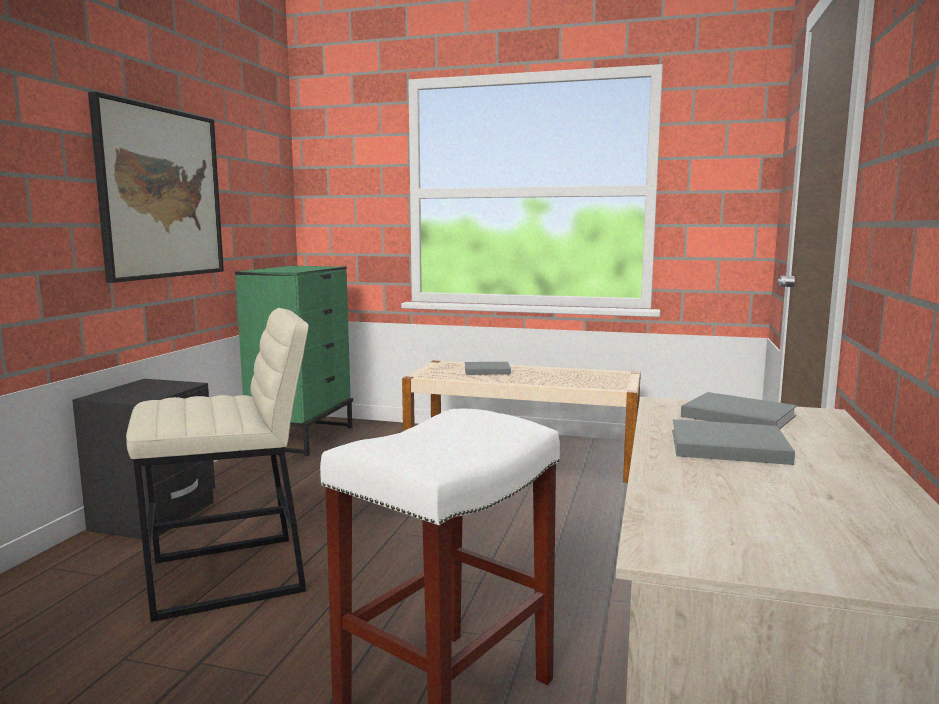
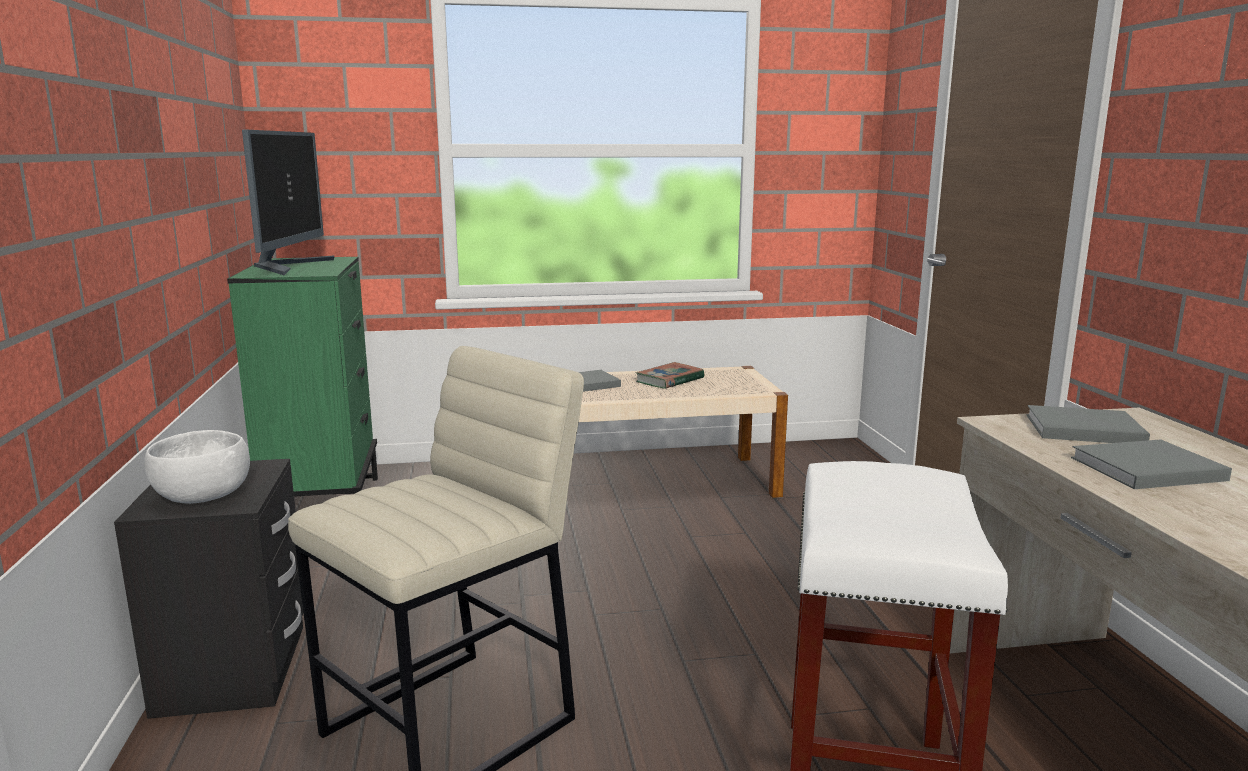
camera: 25 degrees left, 5 degrees up
picture [88,92,224,283] -> none
none -> white bowl [144,430,250,504]
none -> monitor [242,130,334,275]
none -> book [636,362,705,389]

